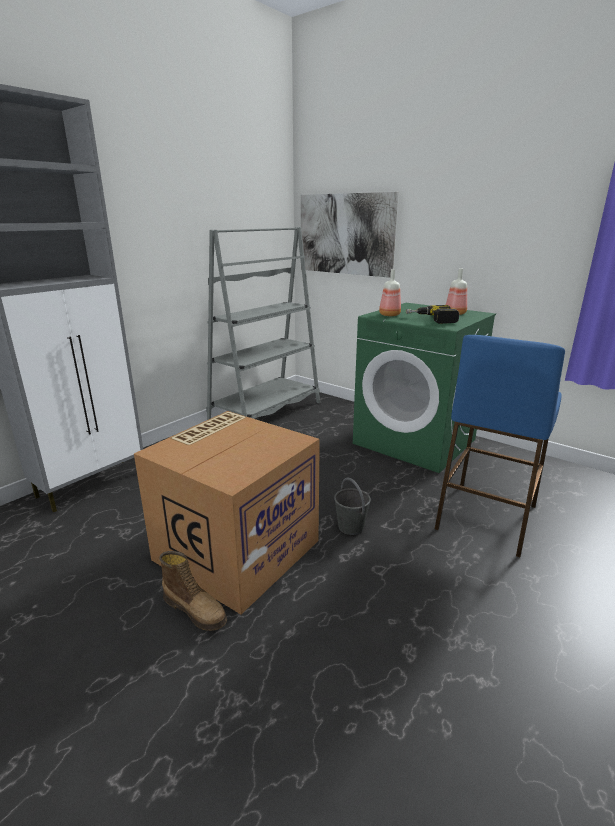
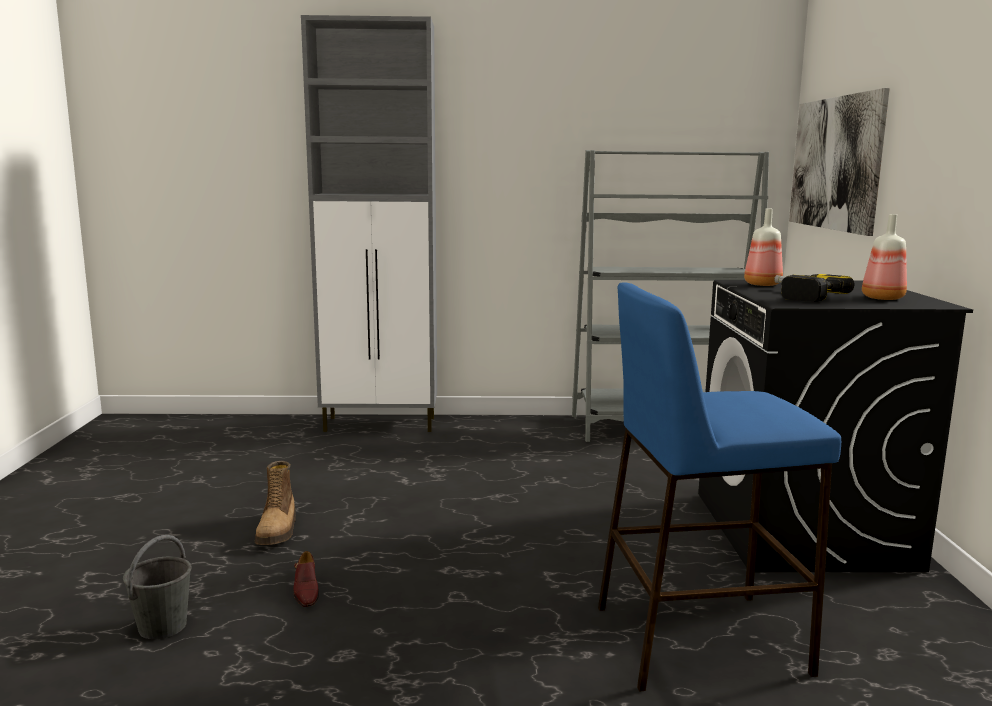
camera: 50 degrees right, 10 degrees down
cardboard box [134,411,320,614] -> none
grey bucket [334,477,371,535] -> grey bucket moved to [123,535,192,639]
green washing machine [353,303,496,473] -> black washing machine [698,280,973,572]
none -> brown shoe [294,551,319,607]

